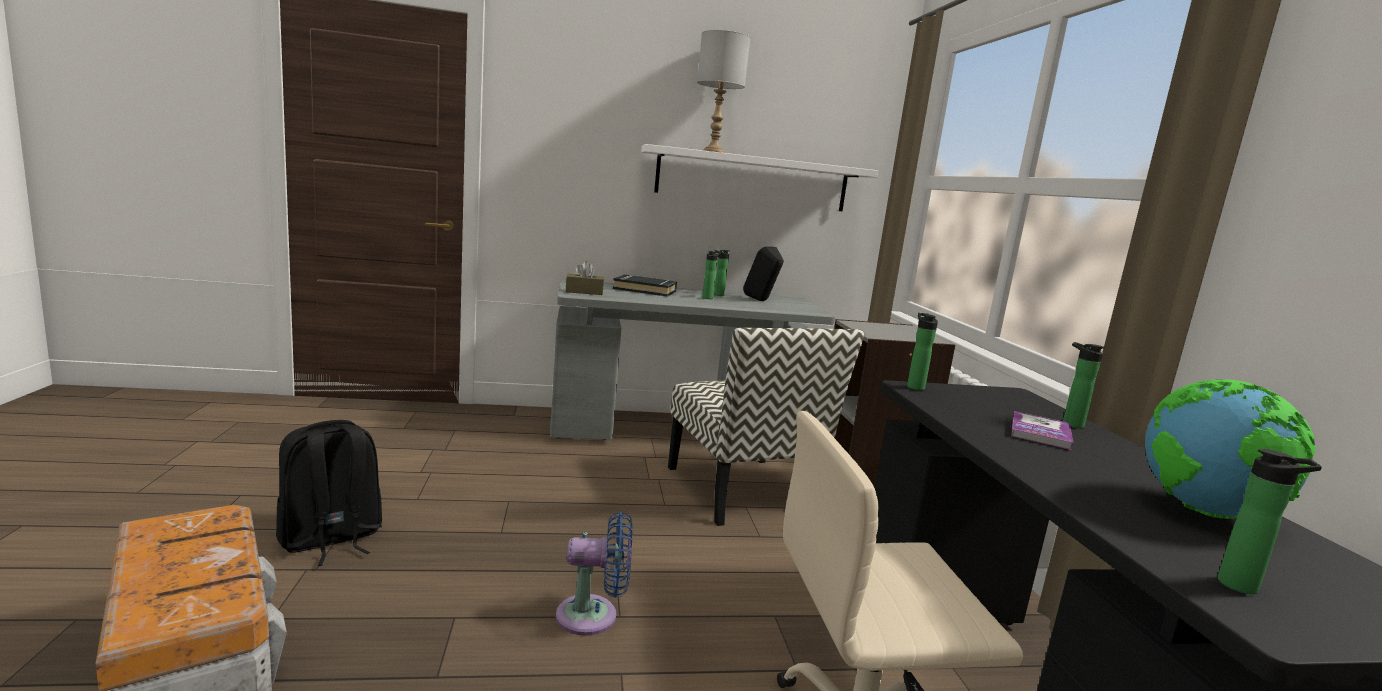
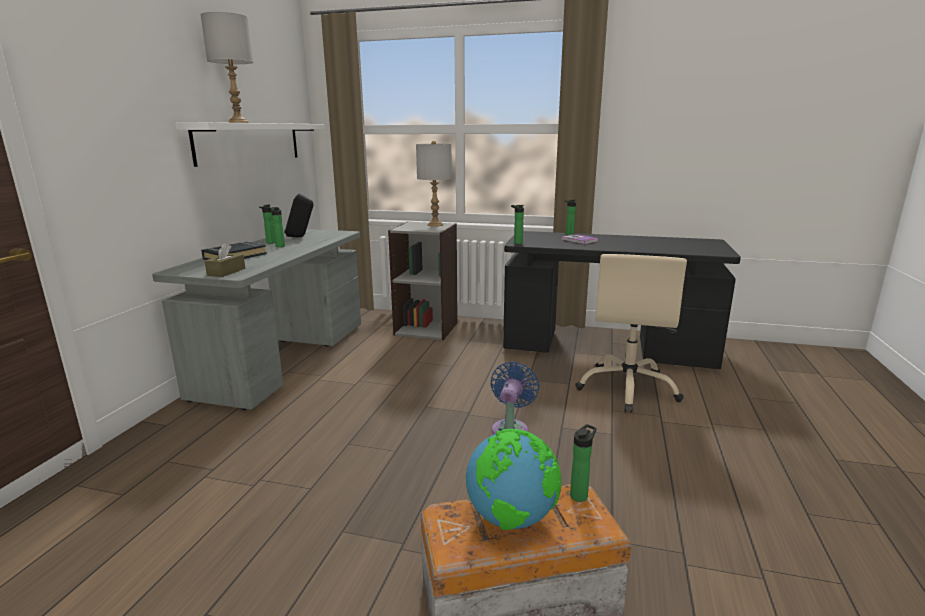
camera: 65 degrees left, 5 degrees up
black backpack [276,420,382,566] -> none
chair [668,328,865,526] -> none
globe [1145,379,1316,519] -> globe moved to [466,429,561,530]
bottle [1218,449,1322,594] -> bottle moved to [570,424,597,502]
none -> grey table lamp [416,141,452,226]

